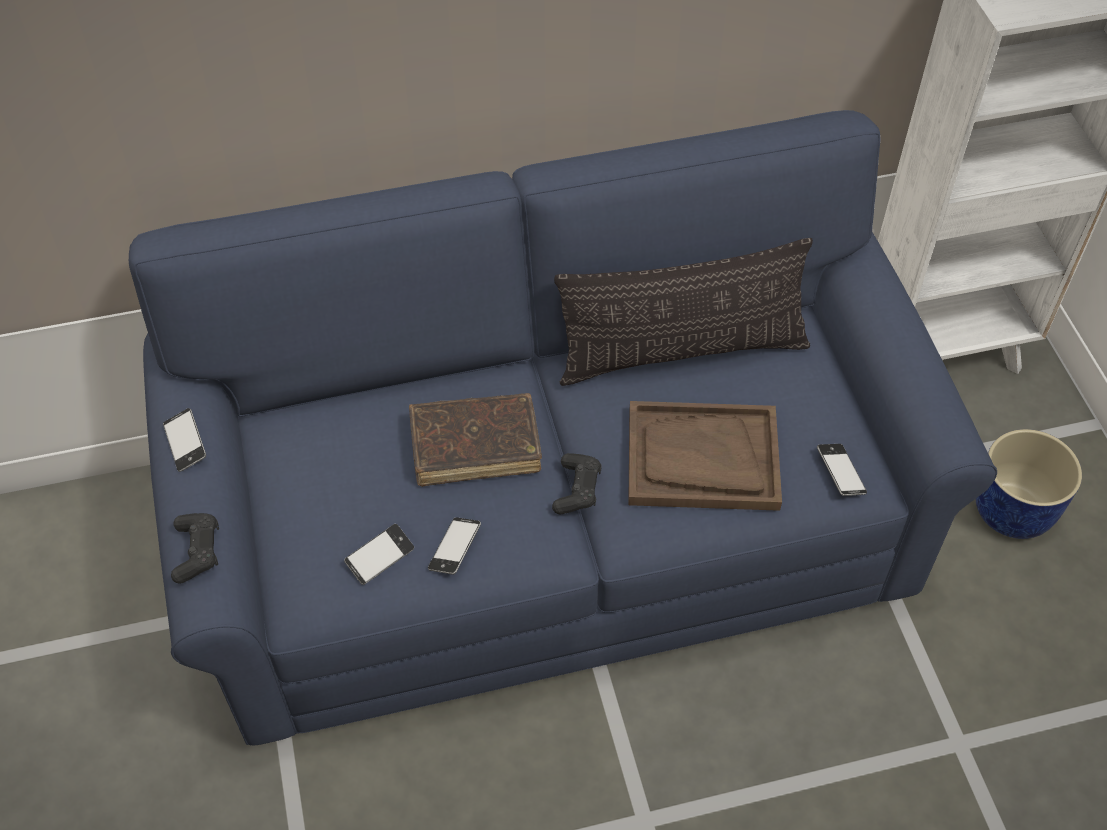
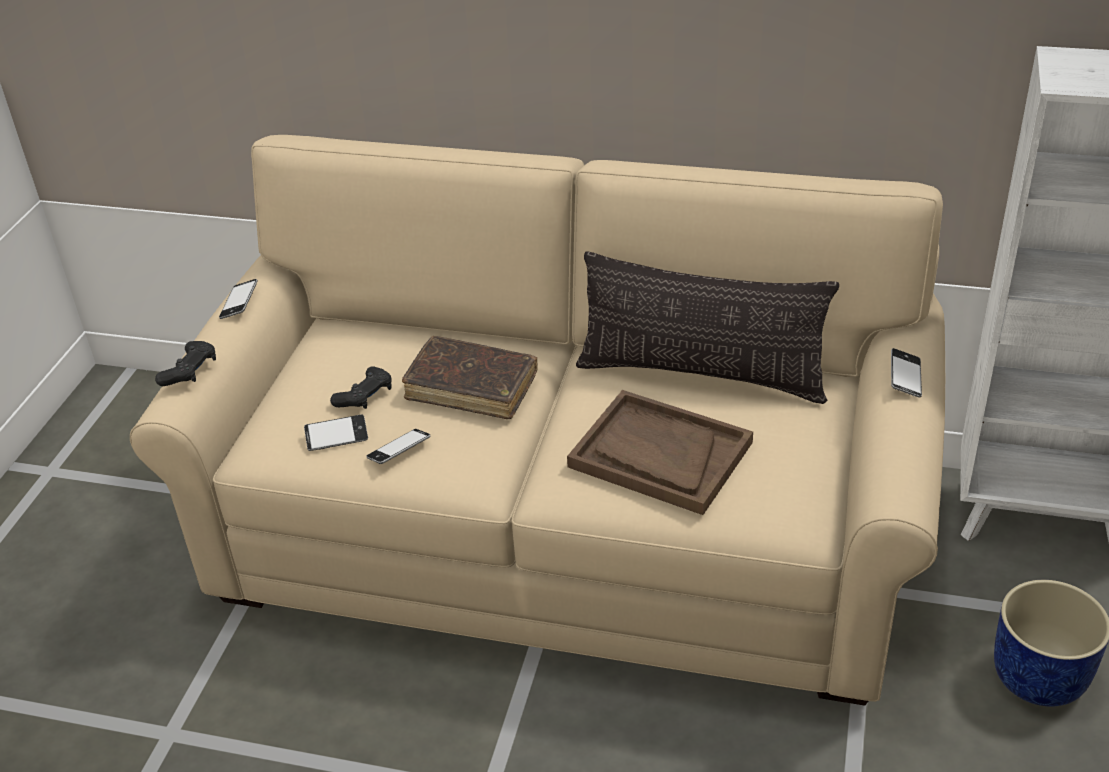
camera: 30 degrees right, 15 degrees down
blue sofa [129,110,997,746] -> beige sofa [130,135,945,706]
black game controller [552,453,602,514] -> black game controller moved to [330,366,392,409]
phone [817,444,867,496] -> phone moved to [891,348,922,398]

